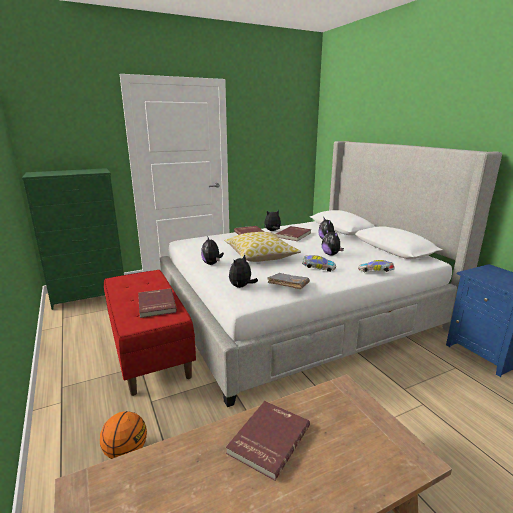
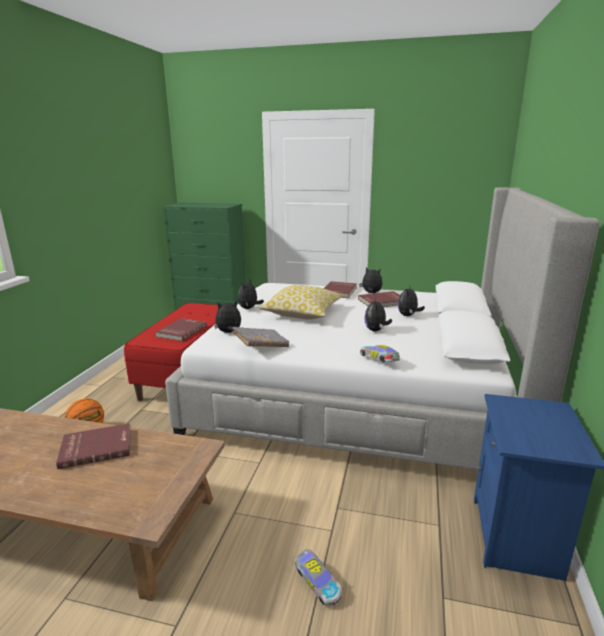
camera: 40 degrees right, 0 degrees up
toy car [302,255,336,272] -> toy car moved to [295,549,343,606]

